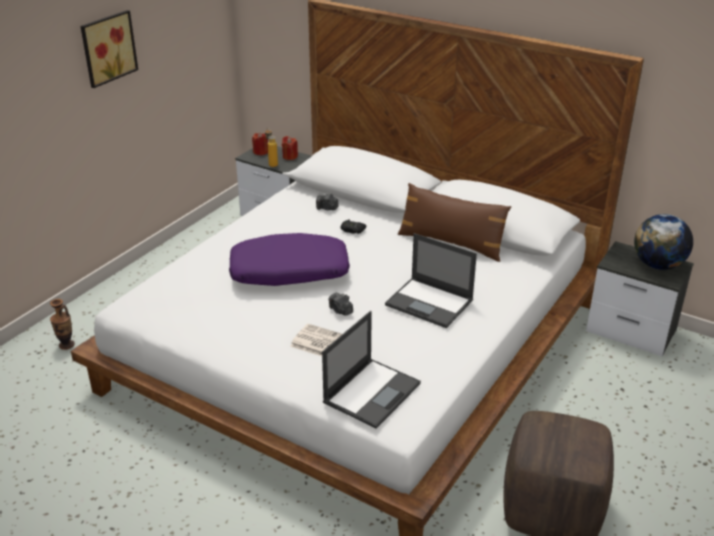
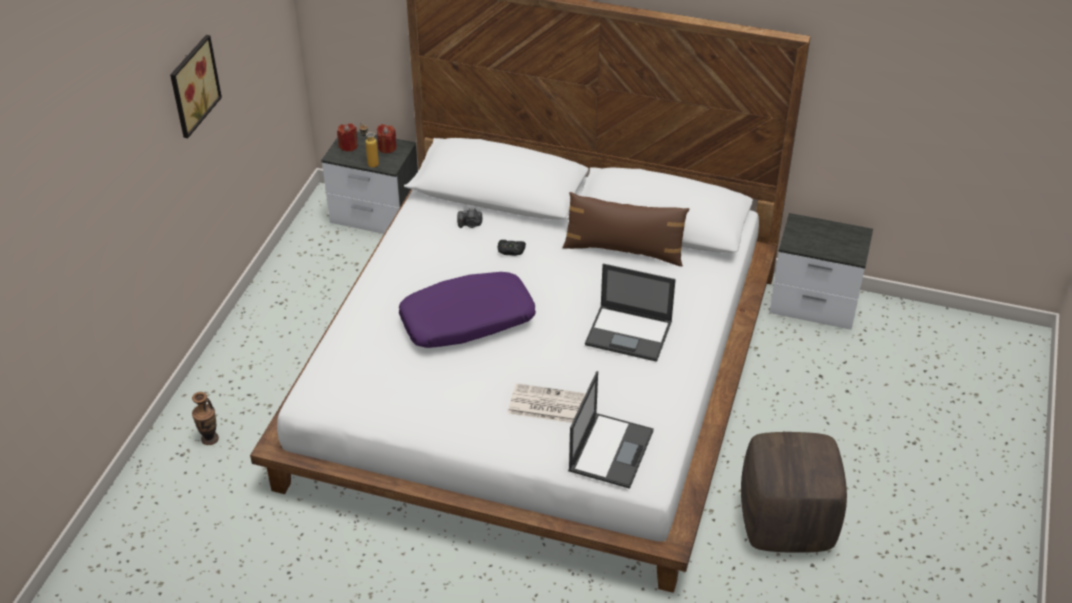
camera: 15 degrees left, 10 degrees up
camera [328,293,353,316] -> none
globe [634,214,693,270] -> none

